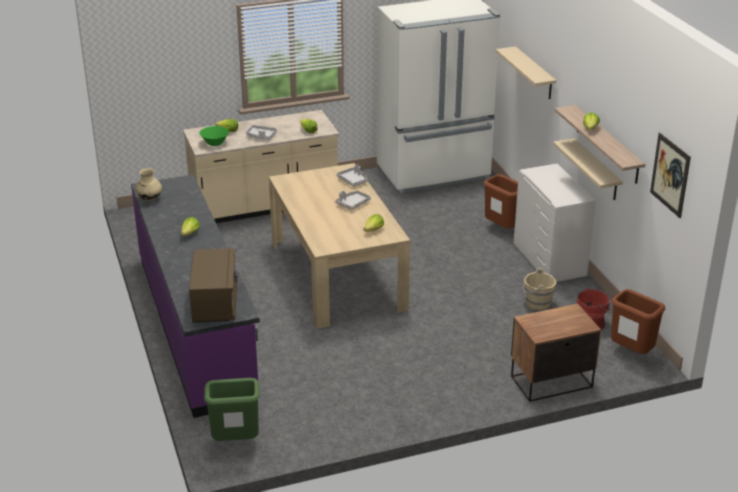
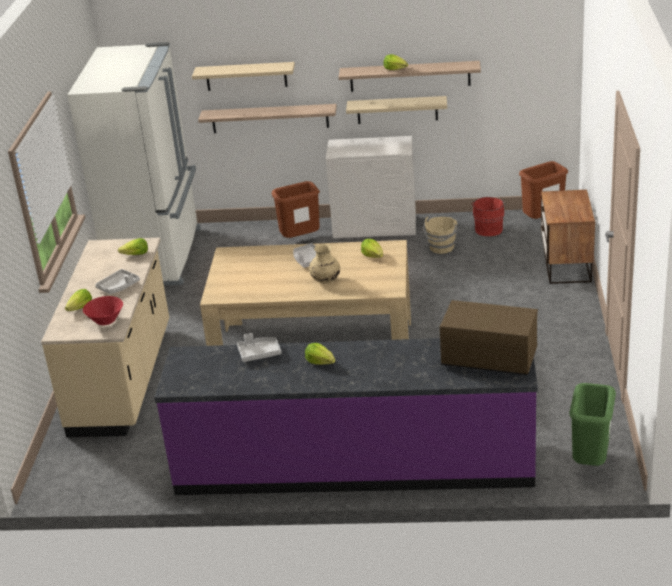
camera: 65 degrees left, 0 degrees up
beige vase [136,168,162,201] -> beige vase moved to [309,244,340,284]
green bowl [200,126,229,146] -> red bowl [83,296,123,325]
grey tray [337,165,367,187] -> grey tray moved to [237,333,281,362]
picture [650,133,691,218] -> none
none -> shelf [198,104,337,133]

